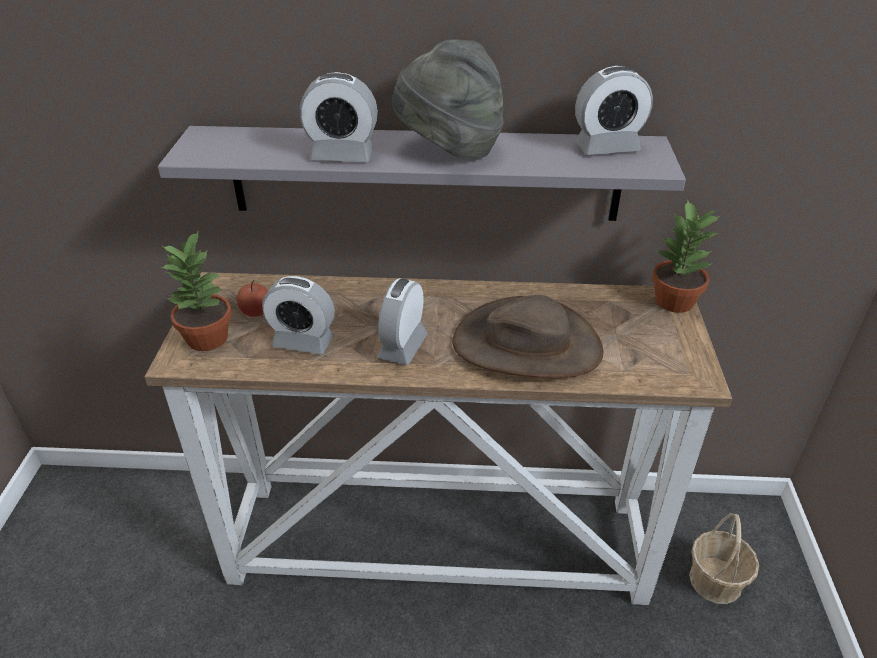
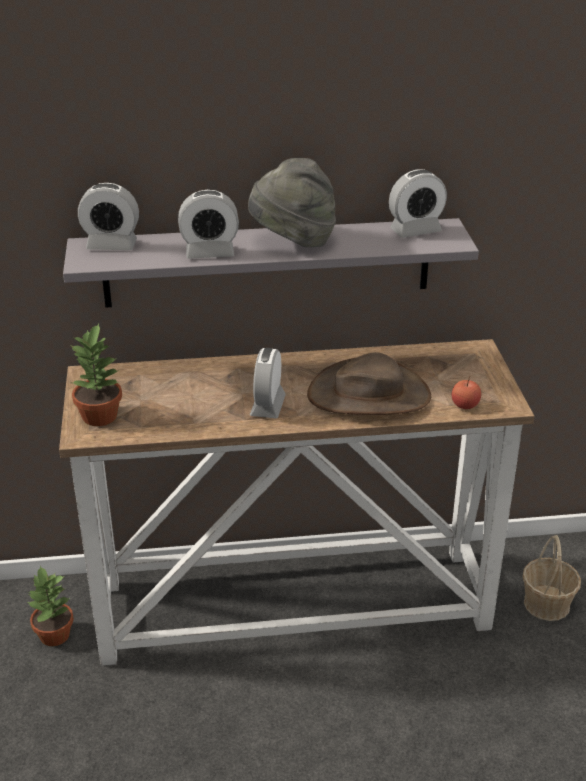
camera: 10 degrees left, 5 degrees down
apple [237,280,268,317] -> apple moved to [452,377,481,409]
alarm clock [262,276,335,354] -> alarm clock moved to [78,183,139,250]
potted plant [652,200,720,313] -> potted plant moved to [27,566,74,646]

